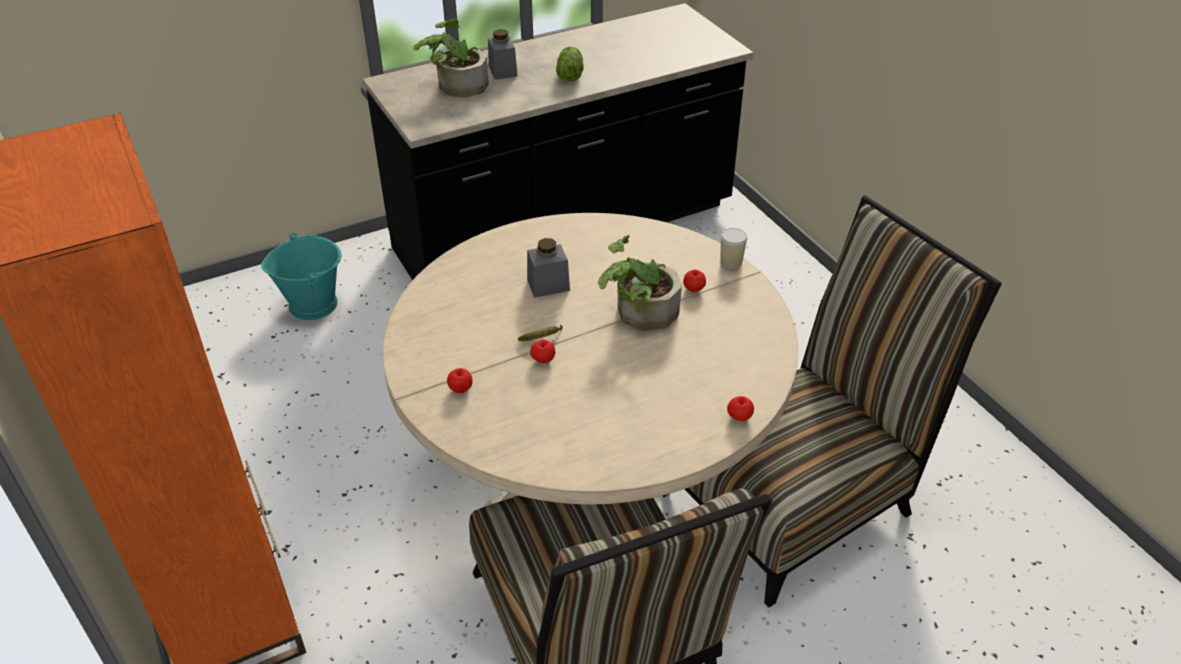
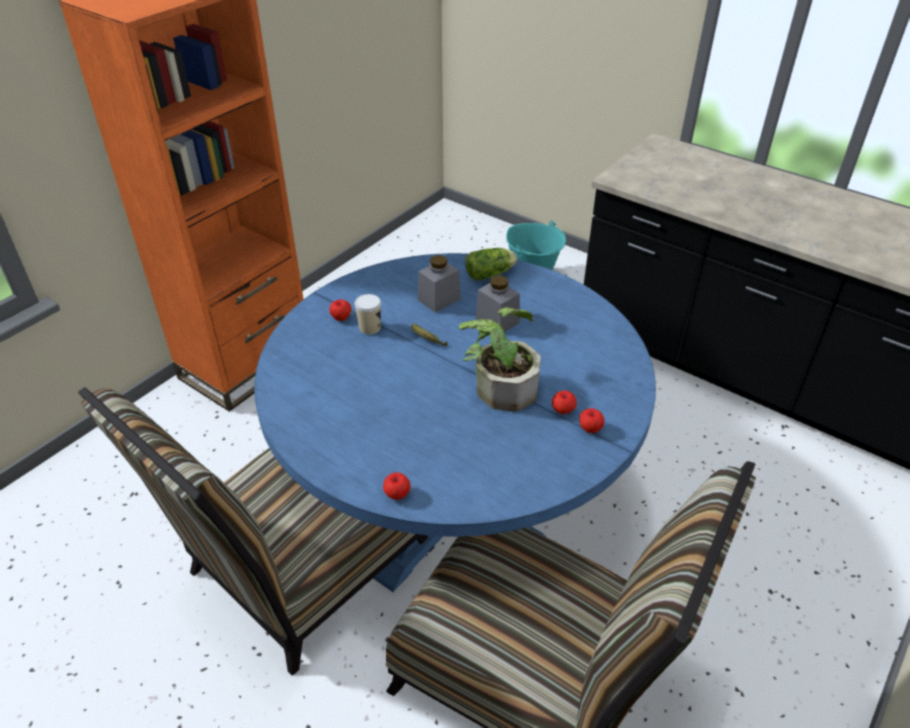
camera: 65 degrees right, 0 degrees up
beige dining table [383,213,798,507] -> blue dining table [254,253,656,592]
potted plant [413,19,489,98] -> none
grey jar [488,29,518,80] -> grey jar moved to [418,255,461,312]
apple [530,340,555,363] -> apple moved to [580,408,605,433]
lettuce [556,46,583,82] -> lettuce moved to [465,248,517,281]
cup [720,228,748,269] -> cup moved to [355,294,381,334]

